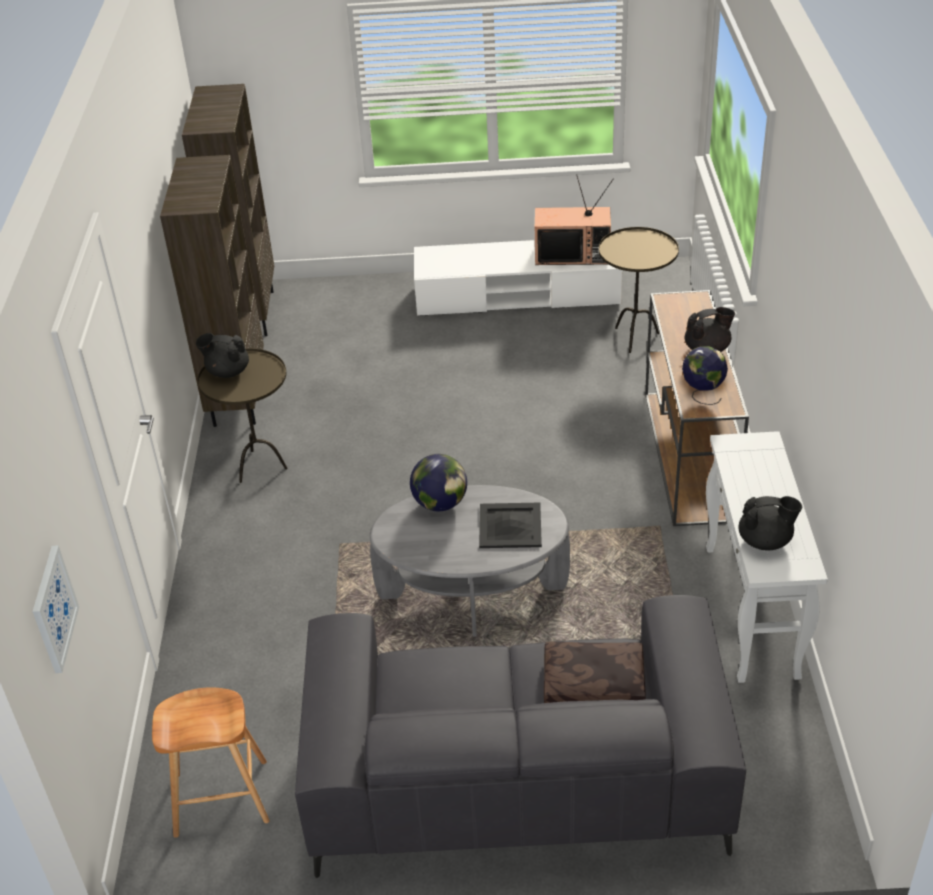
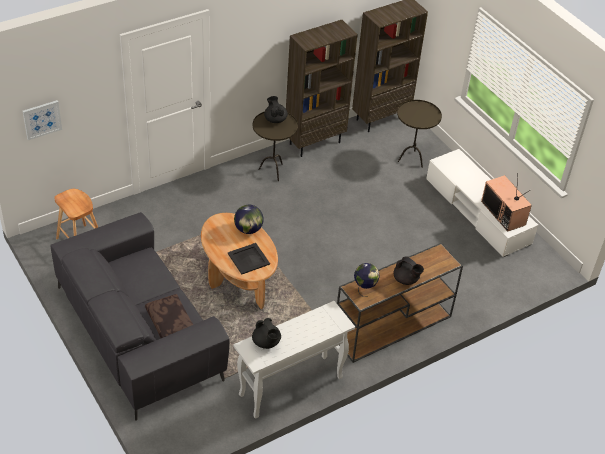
camera: 55 degrees right, 5 degrees up
grey coffee table [370,485,570,637] -> brown coffee table [201,213,278,309]
brown side table [599,227,679,353] -> brown side table moved to [397,100,442,168]

